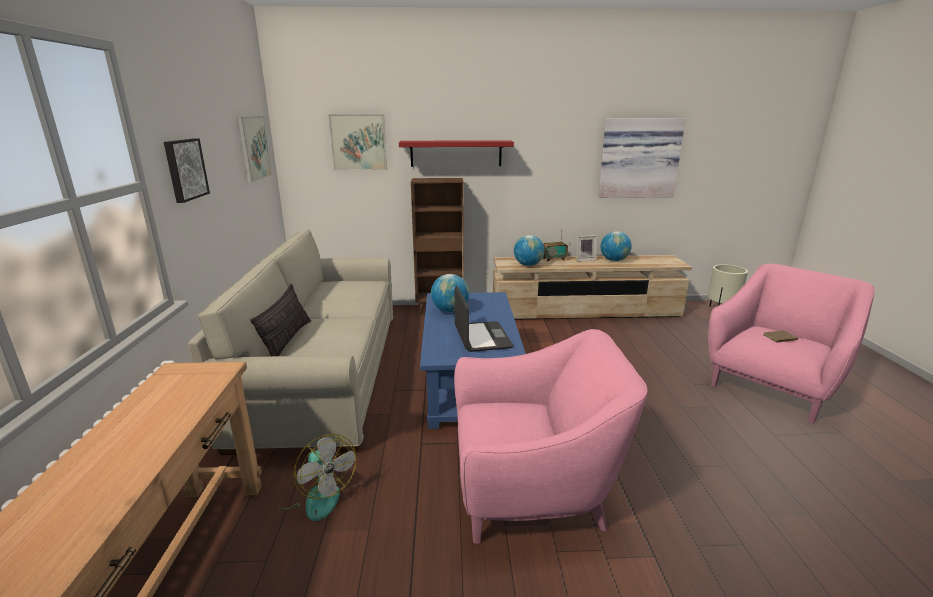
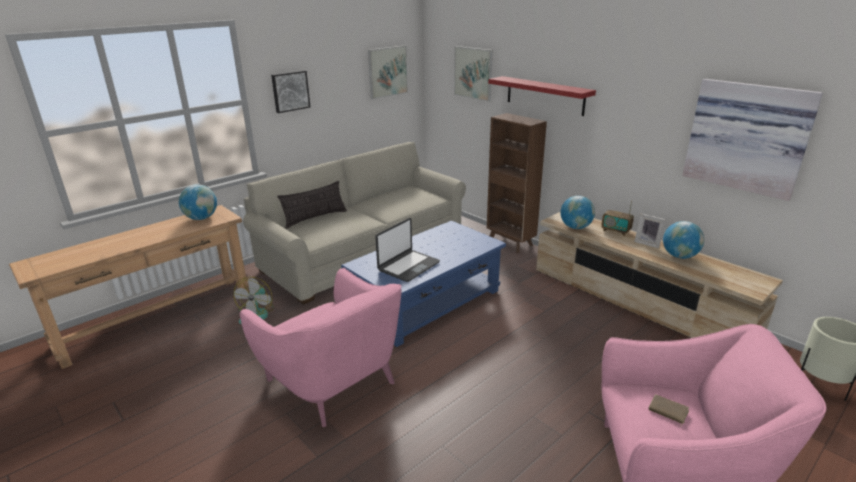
camera: 50 degrees right, 5 degrees up
globe [431,274,469,313] -> globe moved to [179,184,217,220]

